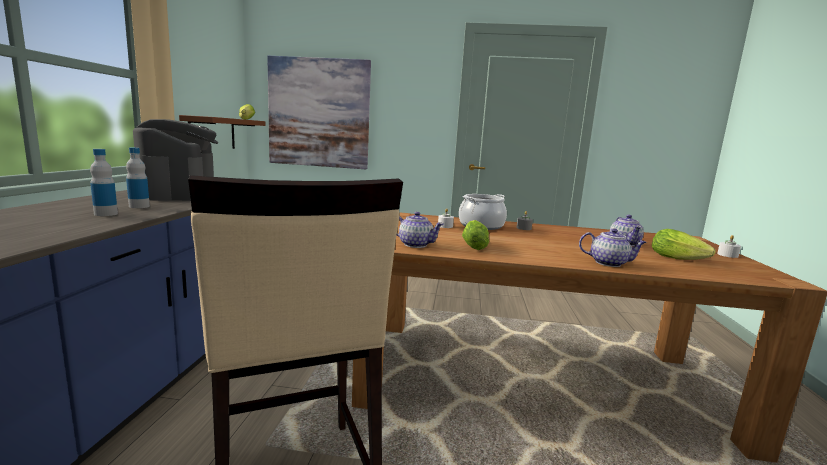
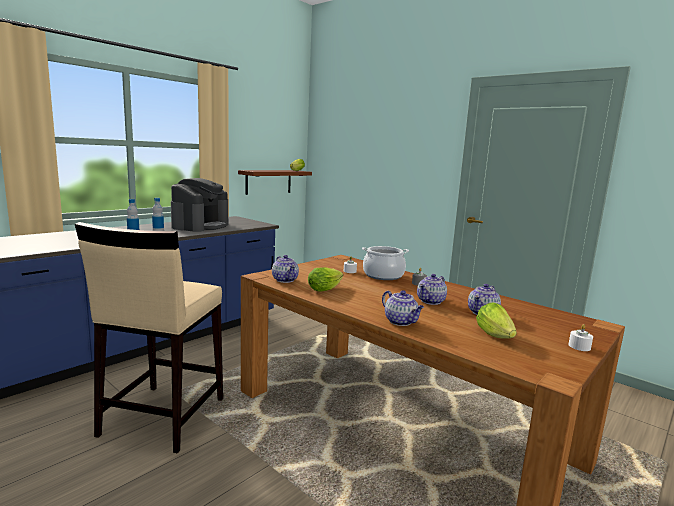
camera: 35 degrees right, 0 degrees up
picture [267,56,371,169] -> none
none -> teapot [417,274,447,305]

